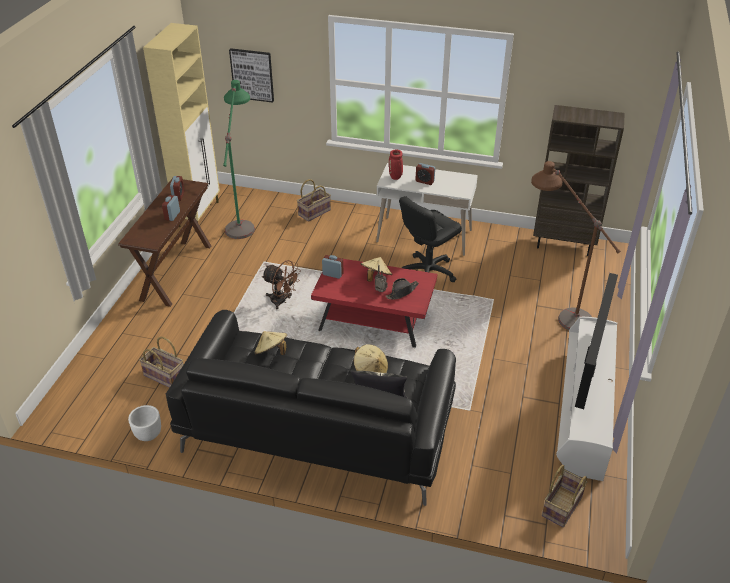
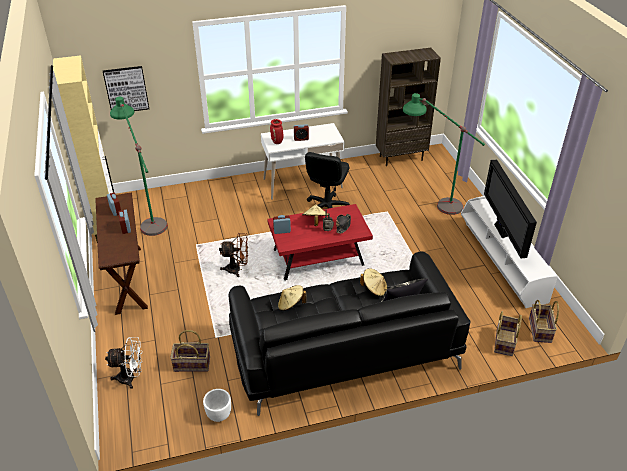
camera: 30 degrees left, 0 degrees up
basket [297,179,331,222] -> basket moved to [494,311,522,356]
brown floor lamp [531,161,621,330] -> green floor lamp [403,93,485,215]
none -> white fan [105,337,142,389]

